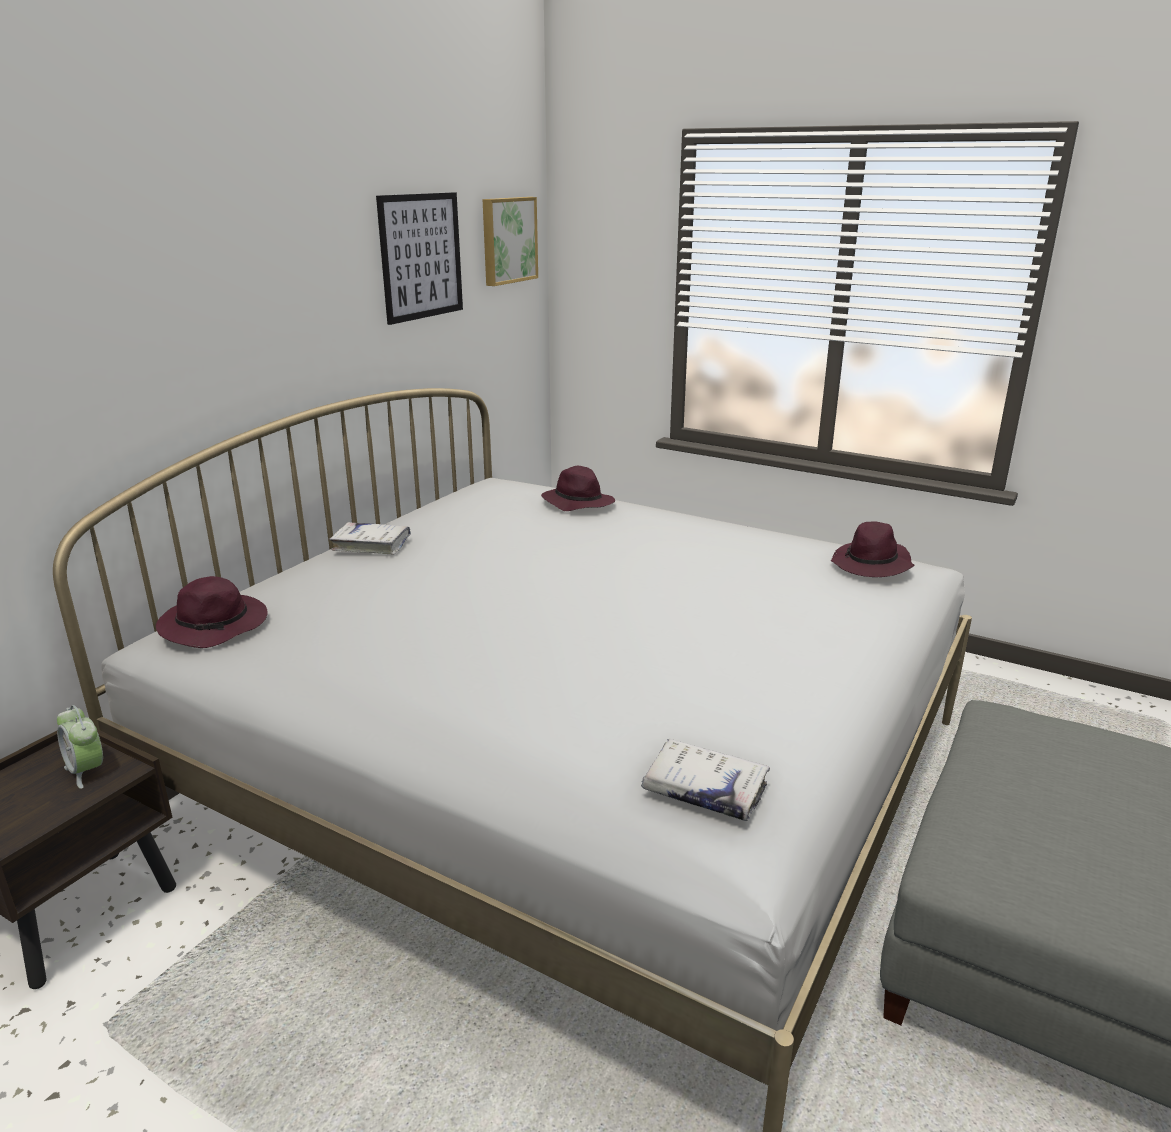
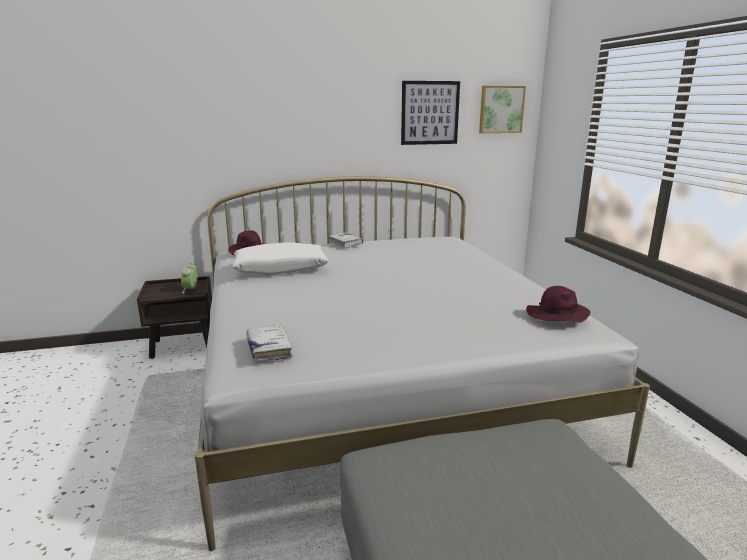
camera: 45 degrees right, 5 degrees down
purple hat [541,466,615,511] -> none
none -> white pillow [232,242,329,275]

